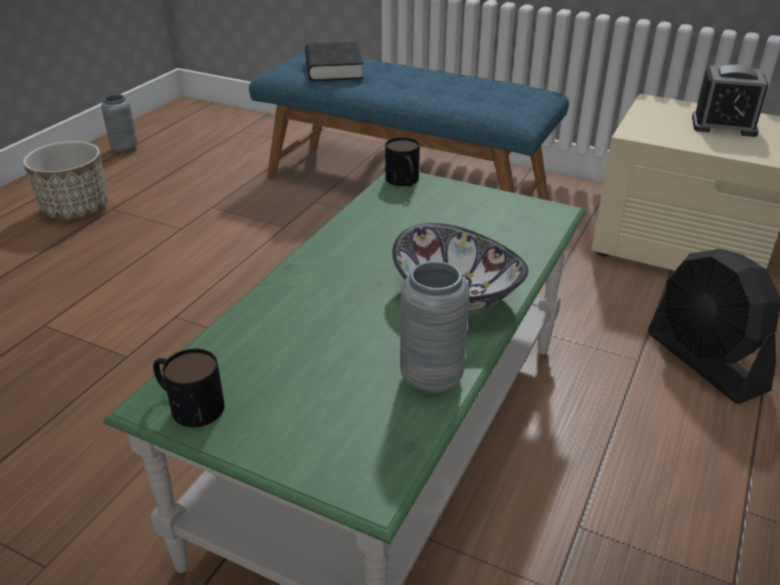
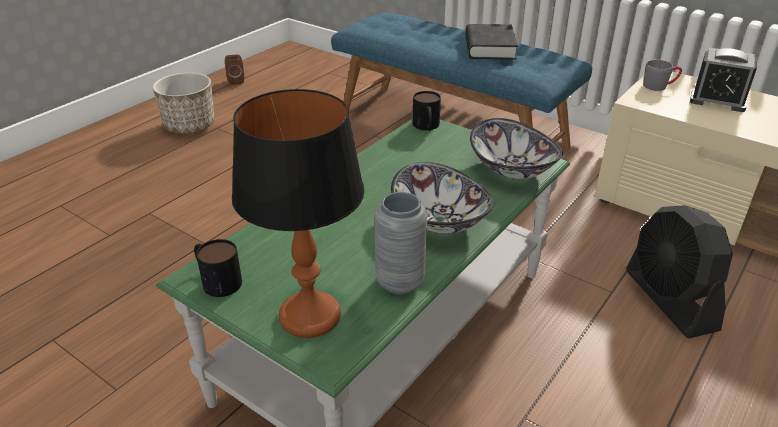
camera: 10 degrees right, 0 degrees up
grey vase [101,94,138,153] -> brown speaker [225,54,244,85]
black book [305,42,364,81] -> black book moved to [465,24,518,60]
none -> table lamp [232,89,365,338]
none -> bowl [470,118,563,179]
none -> grey mug [643,60,682,91]

